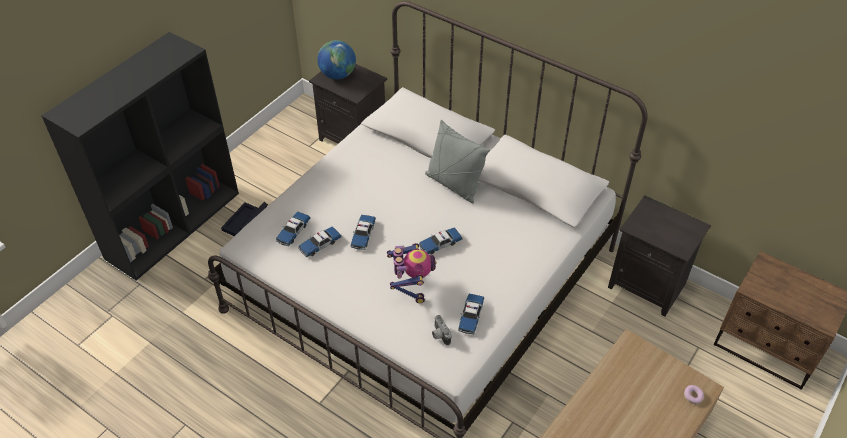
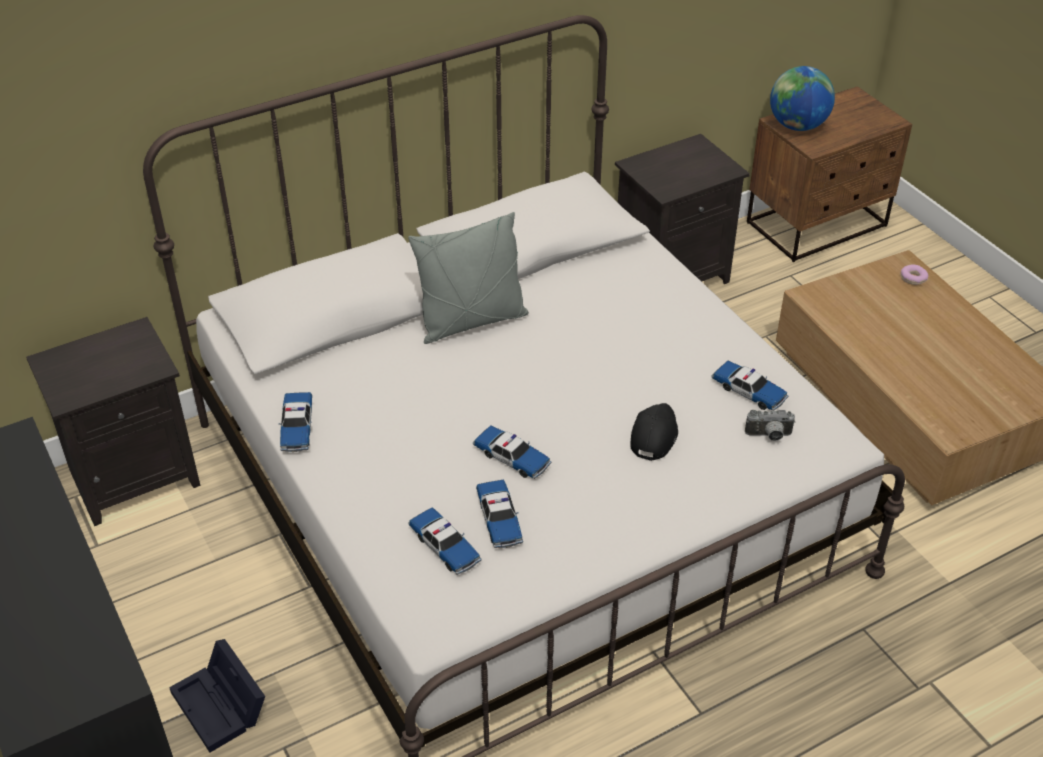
camera: 65 degrees left, 5 degrees down
globe [317,40,356,79] -> globe moved to [770,66,835,131]
toy robot [387,243,437,303] -> black cap [630,403,678,461]
toy car [419,227,463,255] -> toy car moved to [279,392,312,452]

